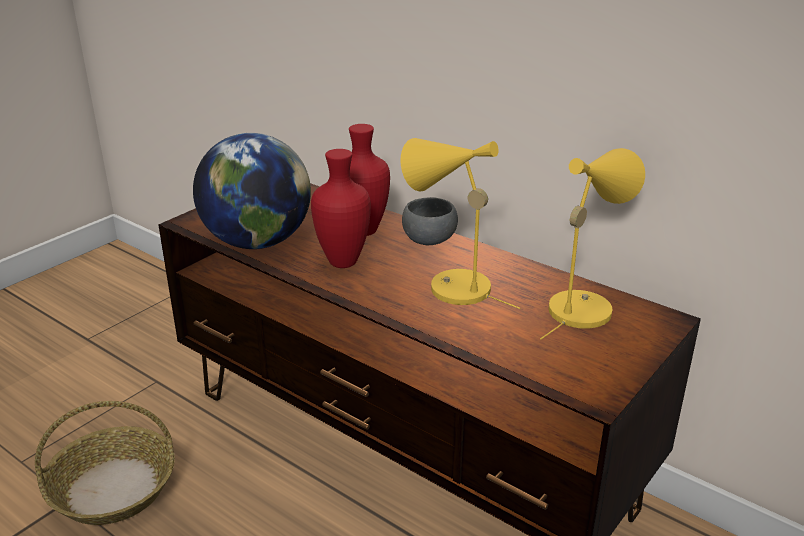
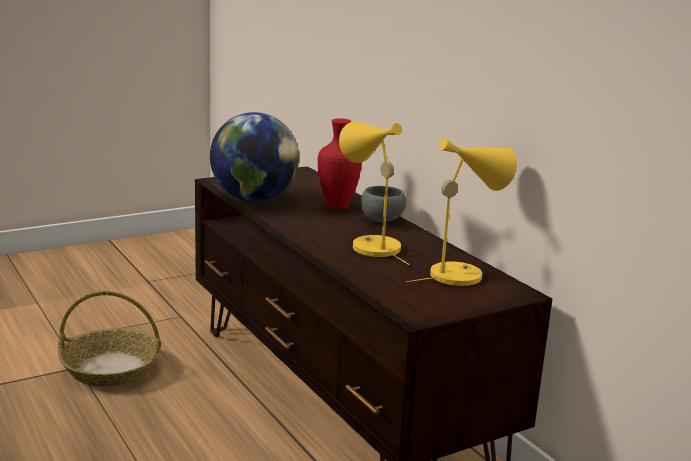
camera: 20 degrees right, 10 degrees down
red vase [311,149,371,268] -> none

